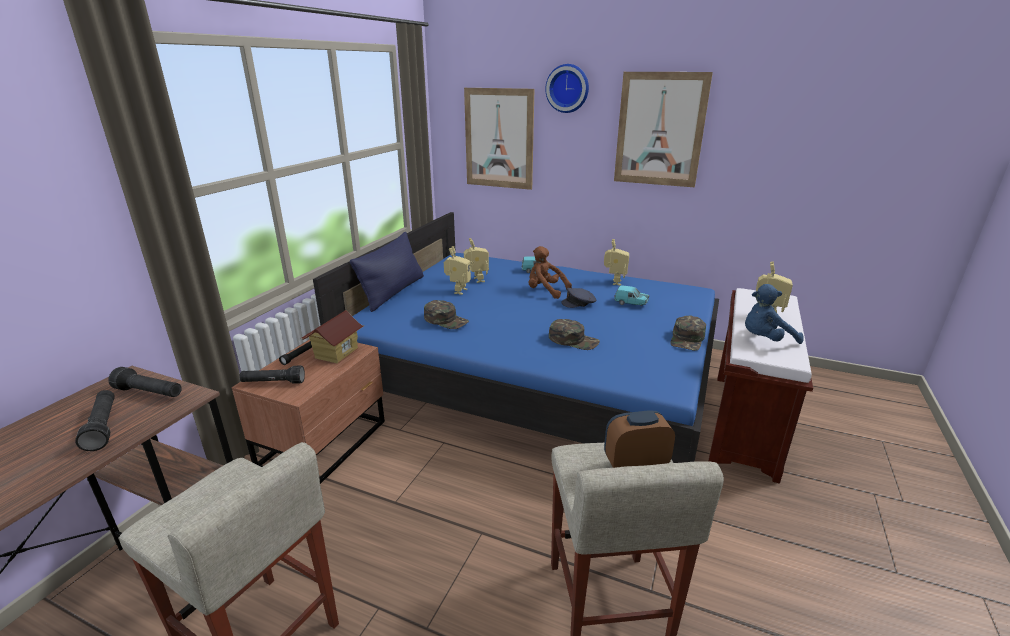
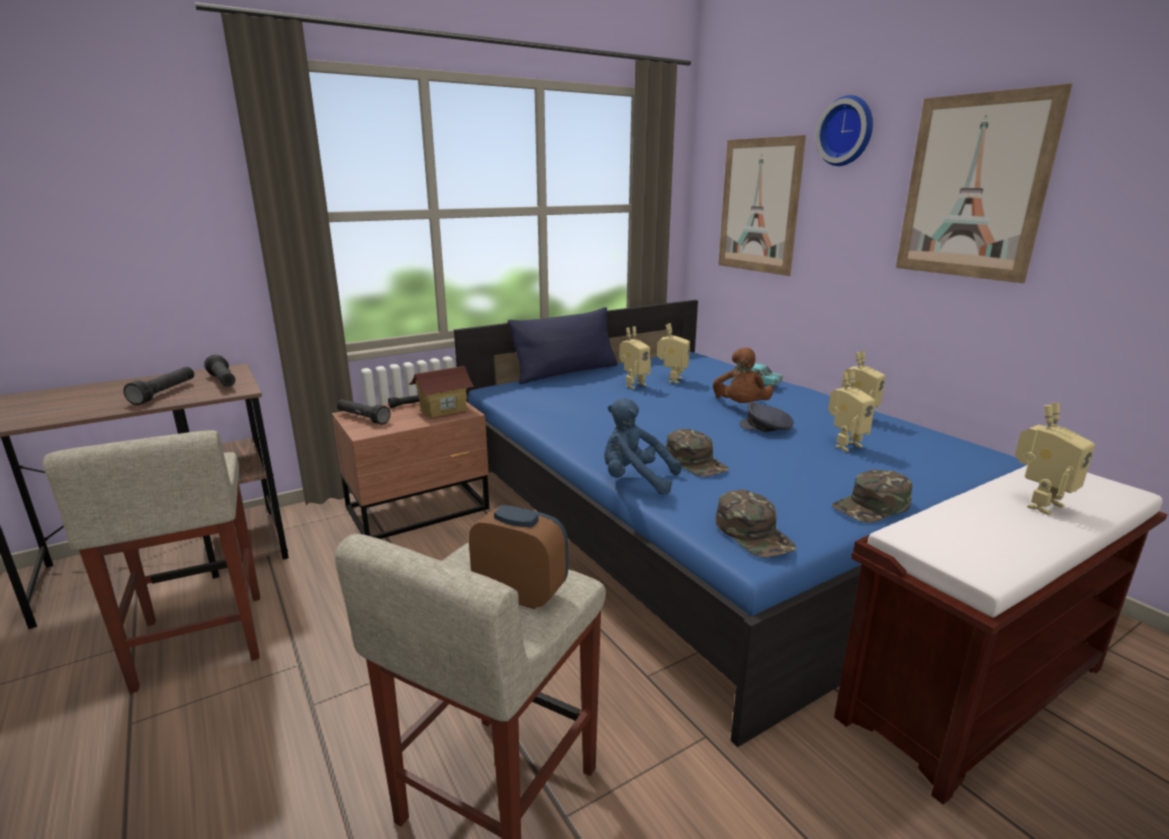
camera: 35 degrees right, 5 degrees down
green cap [424,300,469,329] -> green cap moved to [716,490,796,558]
brown plush toy [529,246,572,299] -> brown plush toy turned 150 degrees counterclockwise [713,347,774,403]
turquoise toy car [614,285,649,306] -> toy robot [828,371,875,452]
blue plush toy [745,284,804,344] -> blue plush toy moved to [604,398,681,495]

